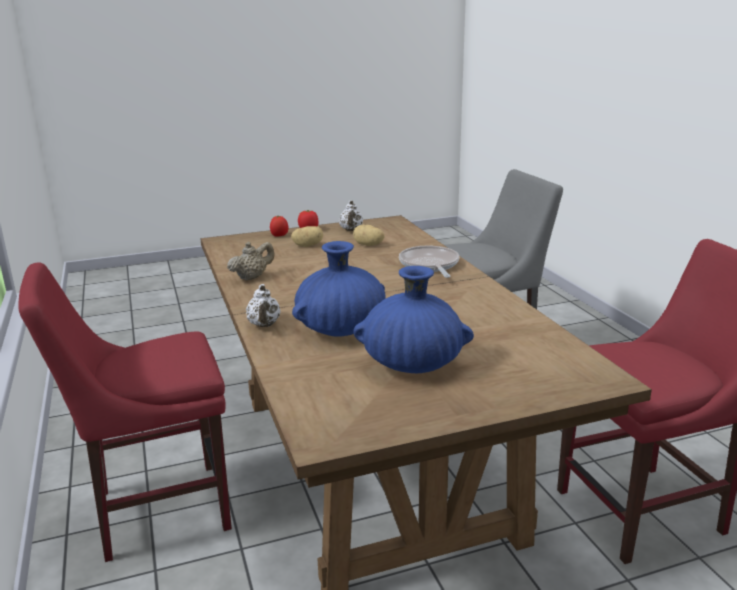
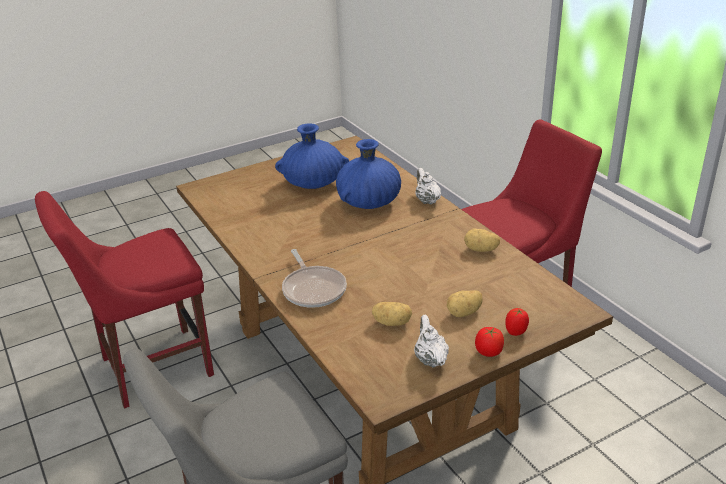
camera: 170 degrees right, 10 degrees up
beige teapot [227,242,275,281] -> potato [464,229,500,252]

